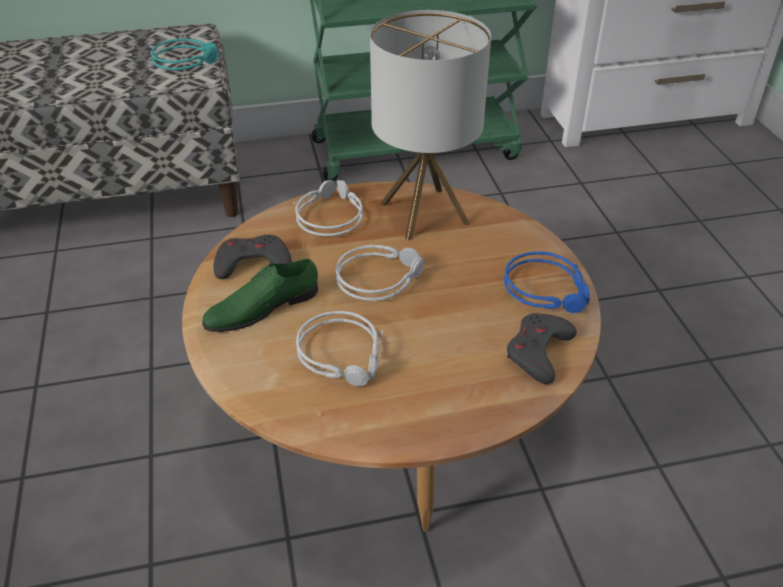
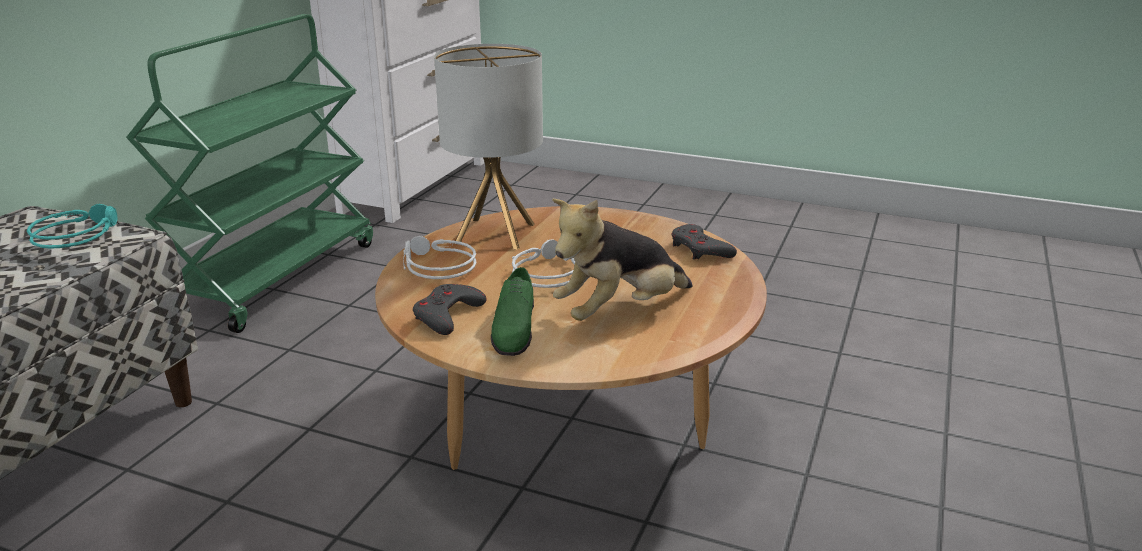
camera: 55 degrees left, 15 degrees down
grey headphones [296,311,383,386] -> plush toy [552,199,693,321]
blue headphones [504,251,590,313] -> none

